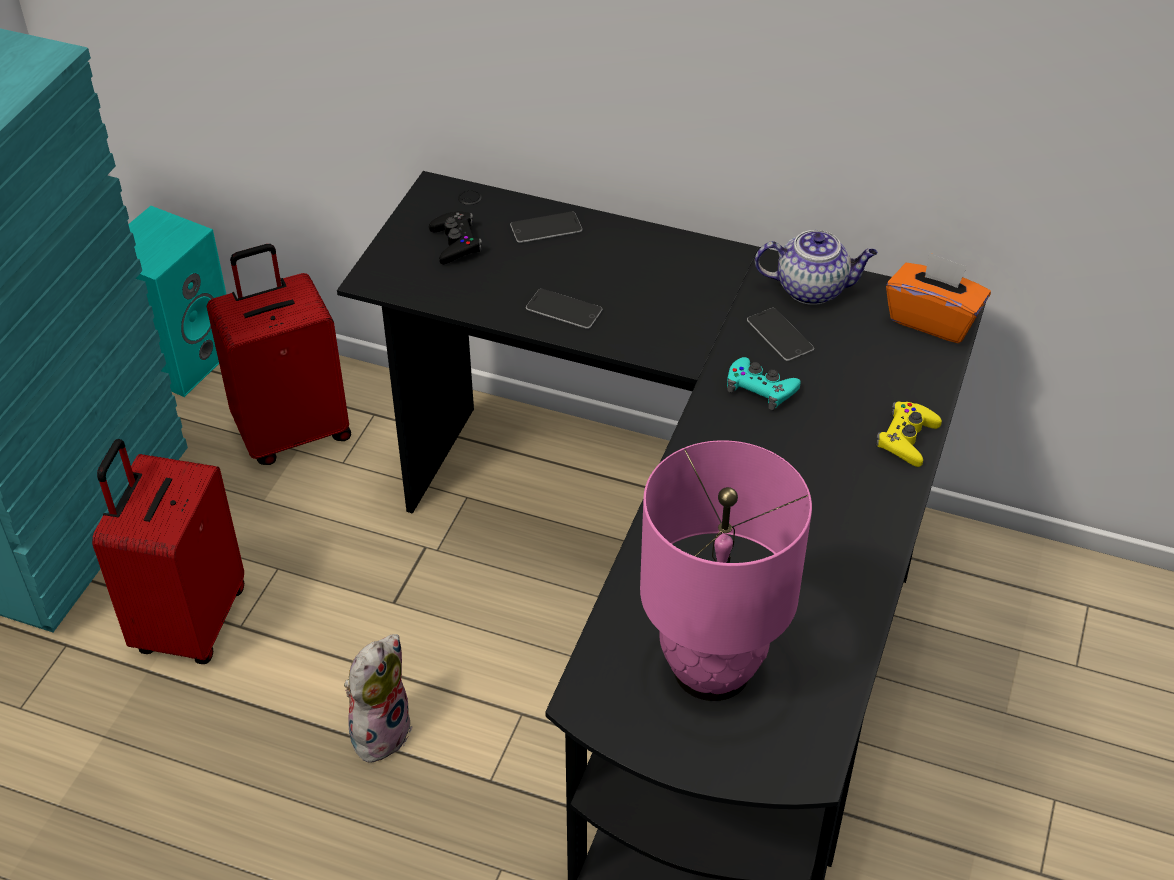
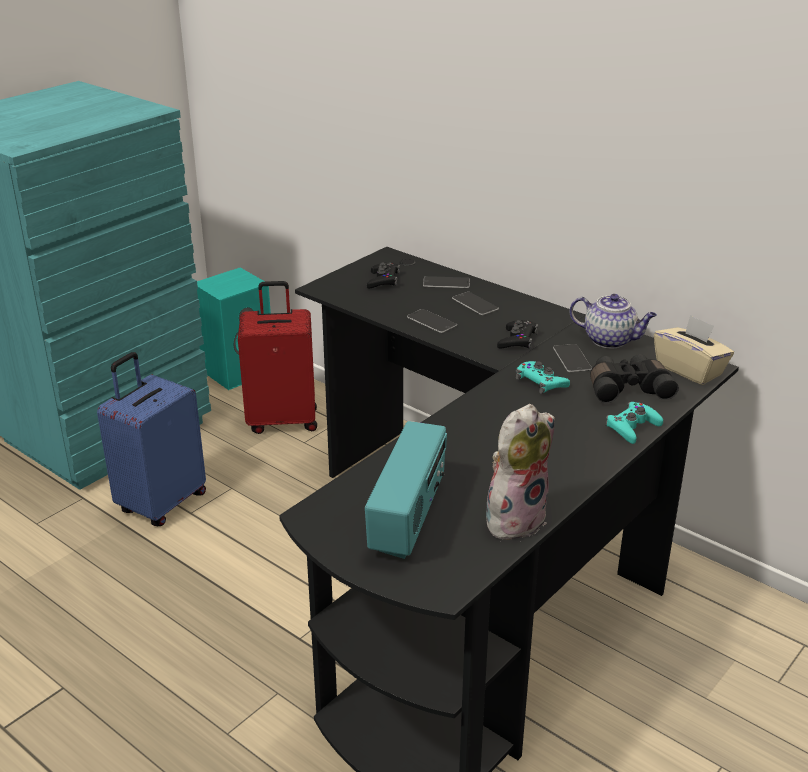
camera: 20 degrees right, 15 degrees down
red suitcase [92,439,244,664] -> blue suitcase [97,352,206,526]
plush toy [344,634,413,764] -> plush toy moved to [486,404,555,539]
pink table lamp [640,440,812,701] -> radio [365,421,447,559]
yellow game controller [875,402,942,467] -> turquoise game controller [606,402,663,444]
orange tissue box [886,252,991,343] -> beige tissue box [654,315,734,385]
none -> phone [452,292,499,315]
none -> black game controller [497,320,538,349]
none -> black binoculars [590,354,679,403]

